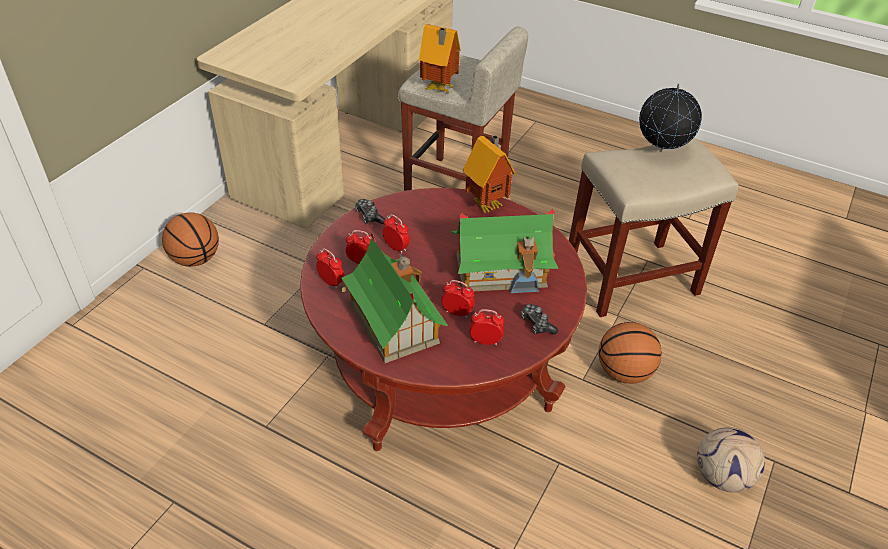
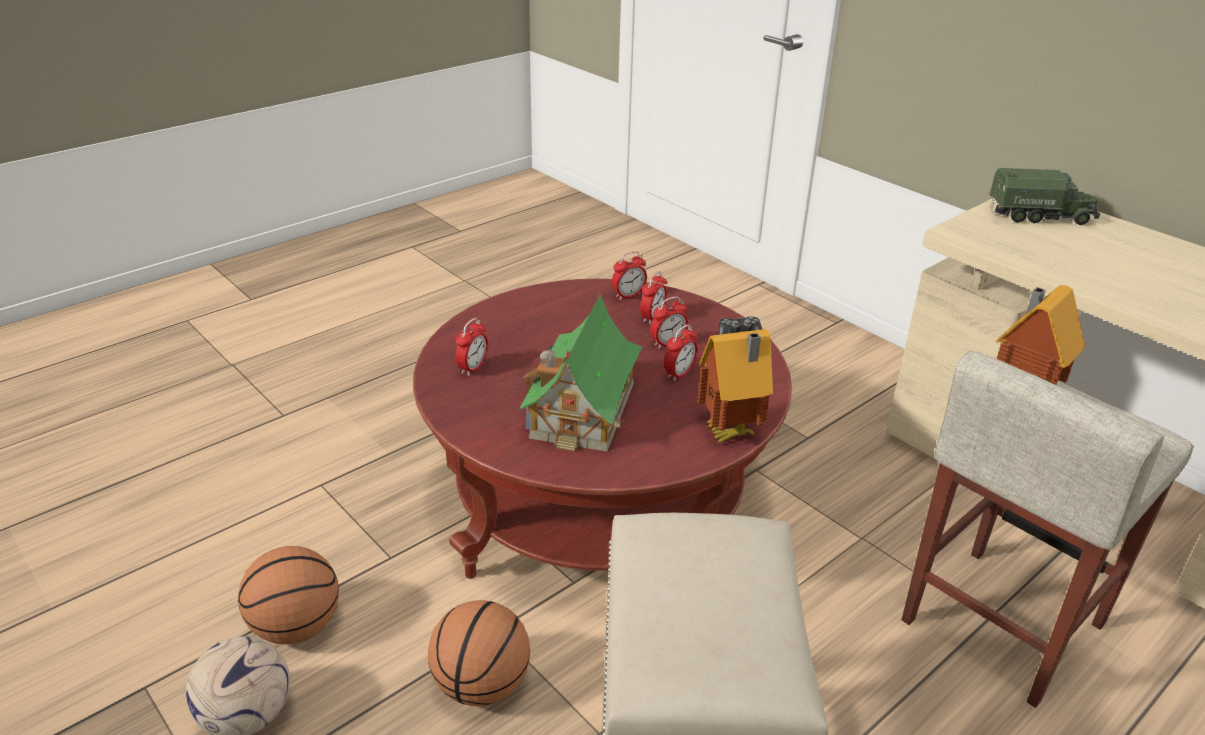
camera: 110 degrees right, 10 degrees down
basketball [162,212,219,267] -> basketball moved to [238,546,339,644]
toy house [339,233,448,363] -> none
alarm clock [442,280,475,318] -> alarm clock moved to [664,325,698,381]
game controller [521,304,558,335] -> none
globe [639,84,702,152] -> none
none -> toy truck [989,168,1101,225]

